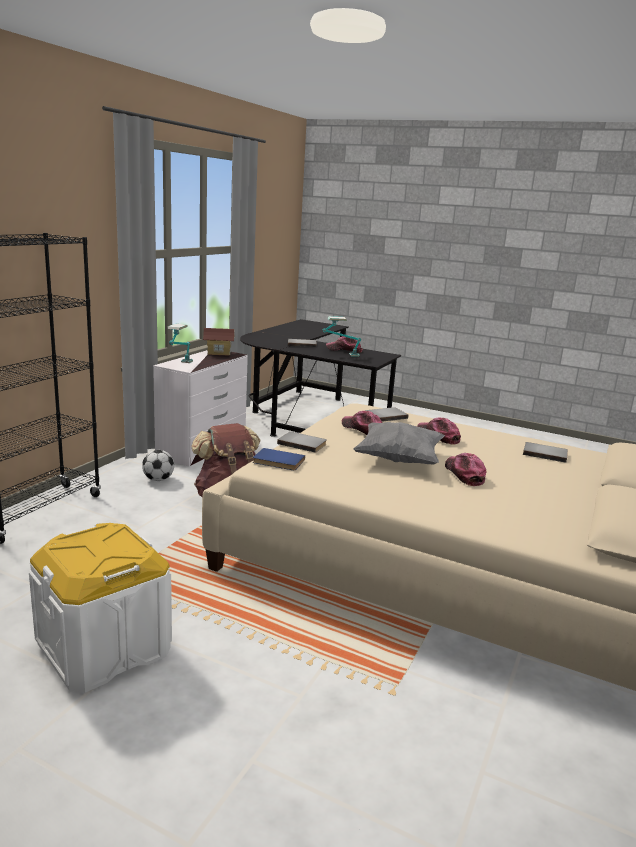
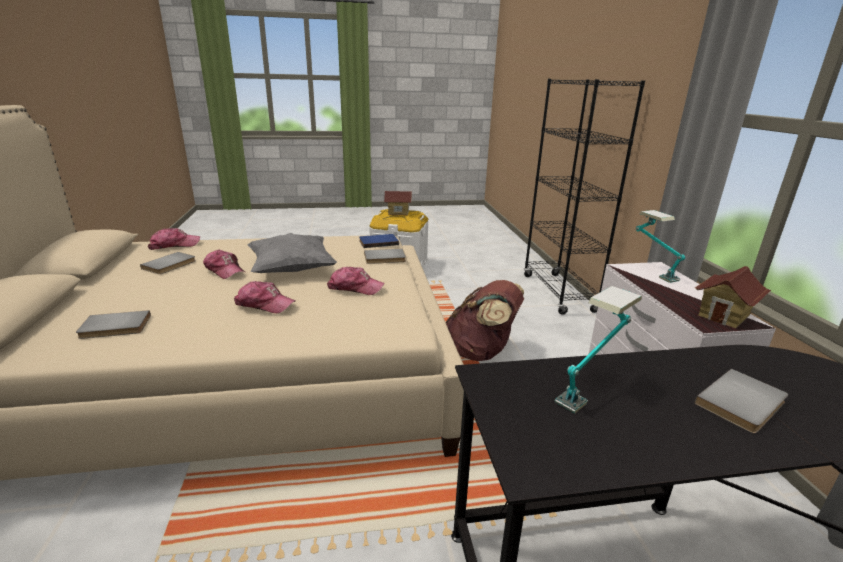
camera: 145 degrees right, 5 degrees up
football [142,450,174,481] -> none
cap [326,336,363,353] -> cap moved to [148,228,200,250]
grey book [365,407,408,422] -> grey book moved to [140,252,196,274]
none -> toy house [384,191,412,215]

